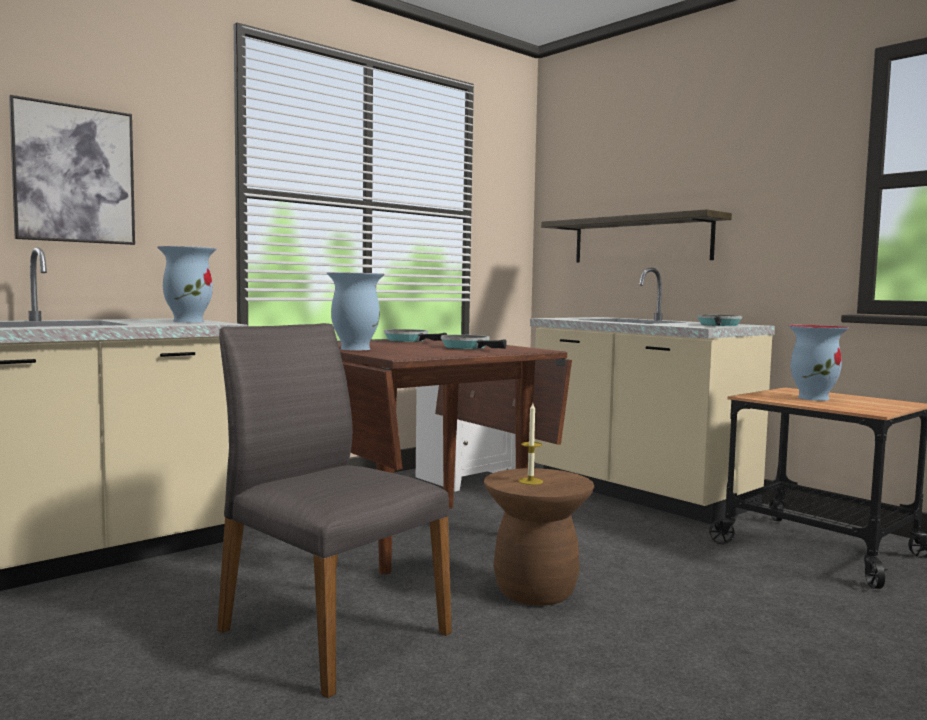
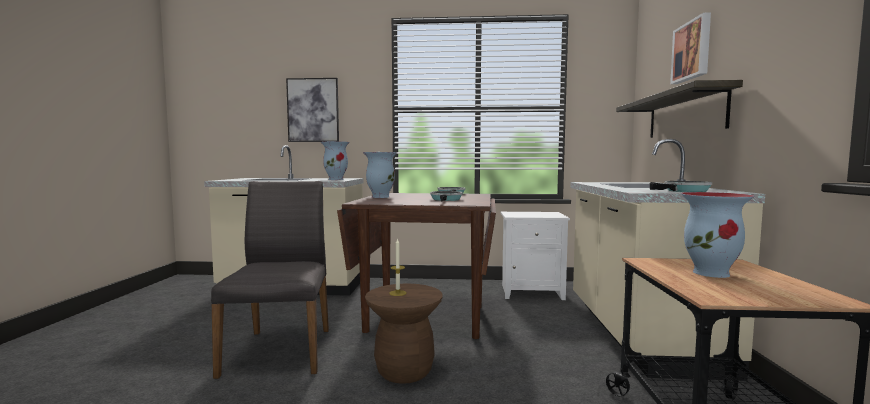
camera: 45 degrees right, 0 degrees up
none -> picture [670,12,711,84]

